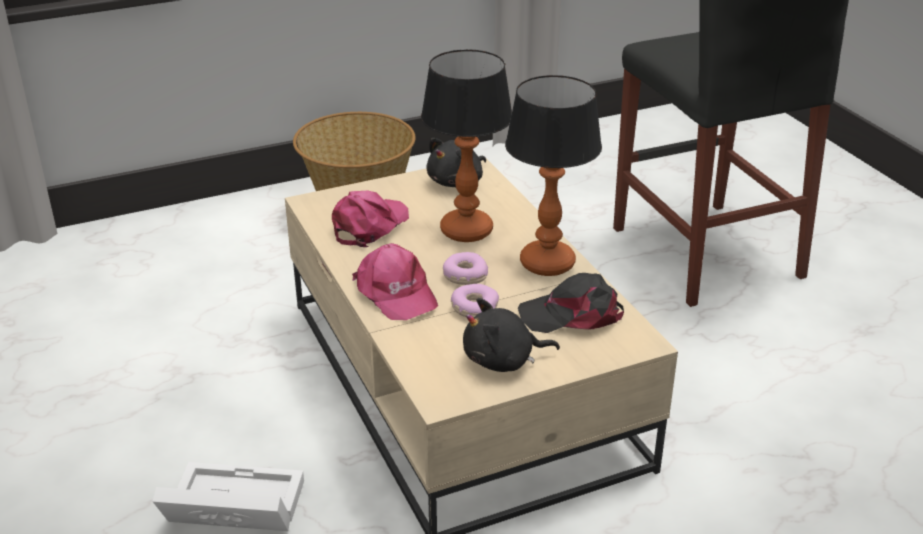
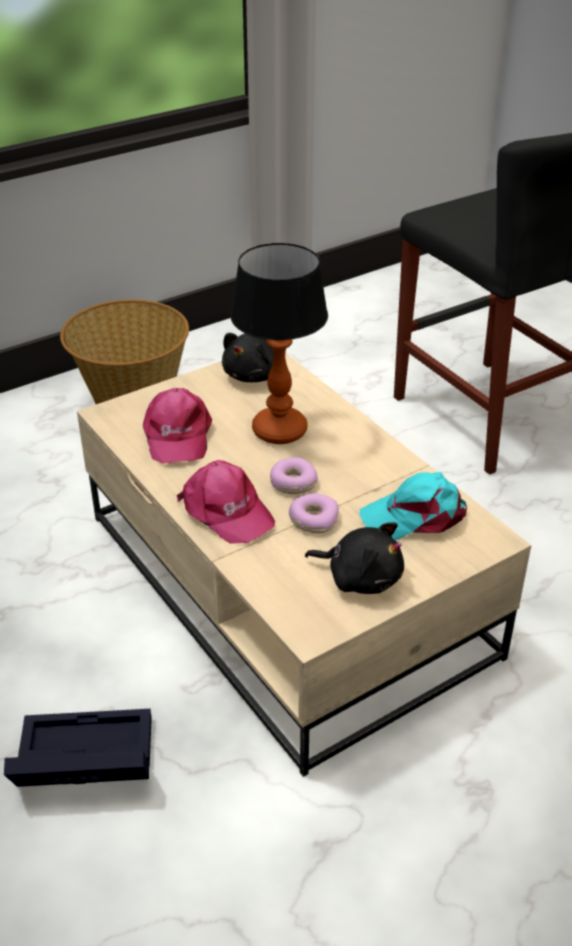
camera: 10 degrees left, 5 degrees up
white storage box [152,462,304,531] -> black storage box [4,709,152,787]
pink cap [332,190,409,247] -> pink cap turned 150 degrees clockwise [143,388,212,463]
black plush toy [463,298,560,372] -> black plush toy turned 135 degrees counterclockwise [305,522,404,594]
table lamp [505,75,602,276] -> none
black cap [518,273,624,333] -> turquoise cap [360,472,467,540]

